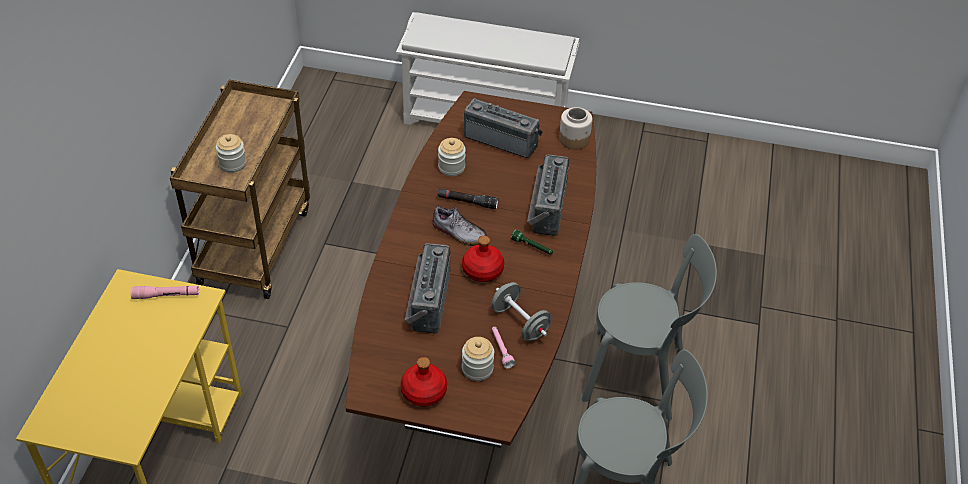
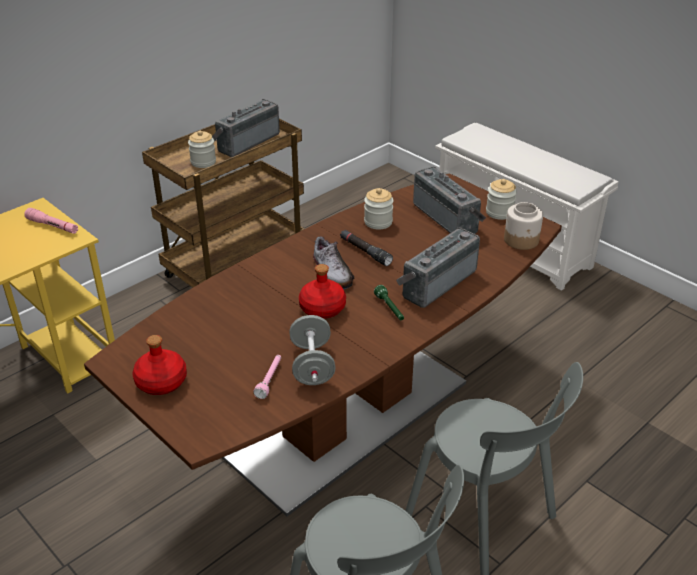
camera: 35 degrees right, 10 degrees down
radio [405,243,450,333] -> radio moved to [212,99,280,157]
jar [462,337,494,381] -> jar moved to [486,179,517,220]

